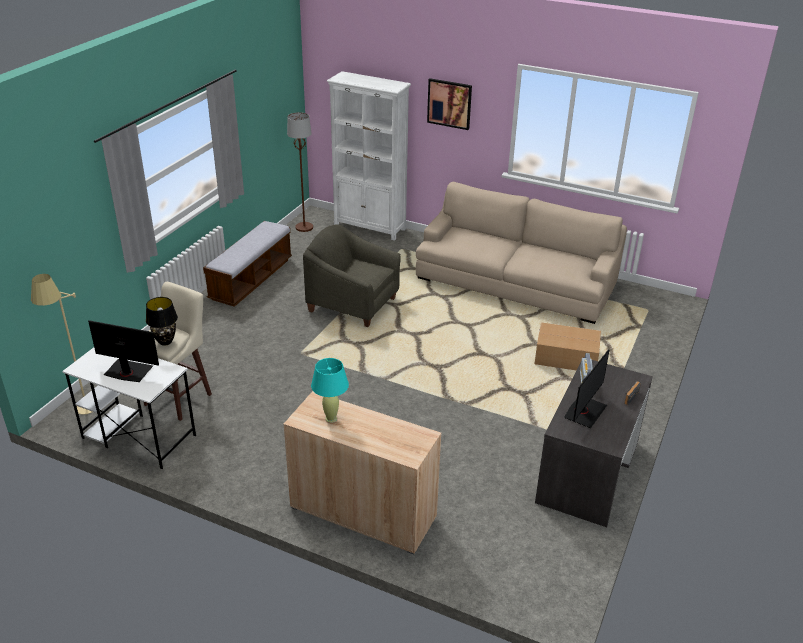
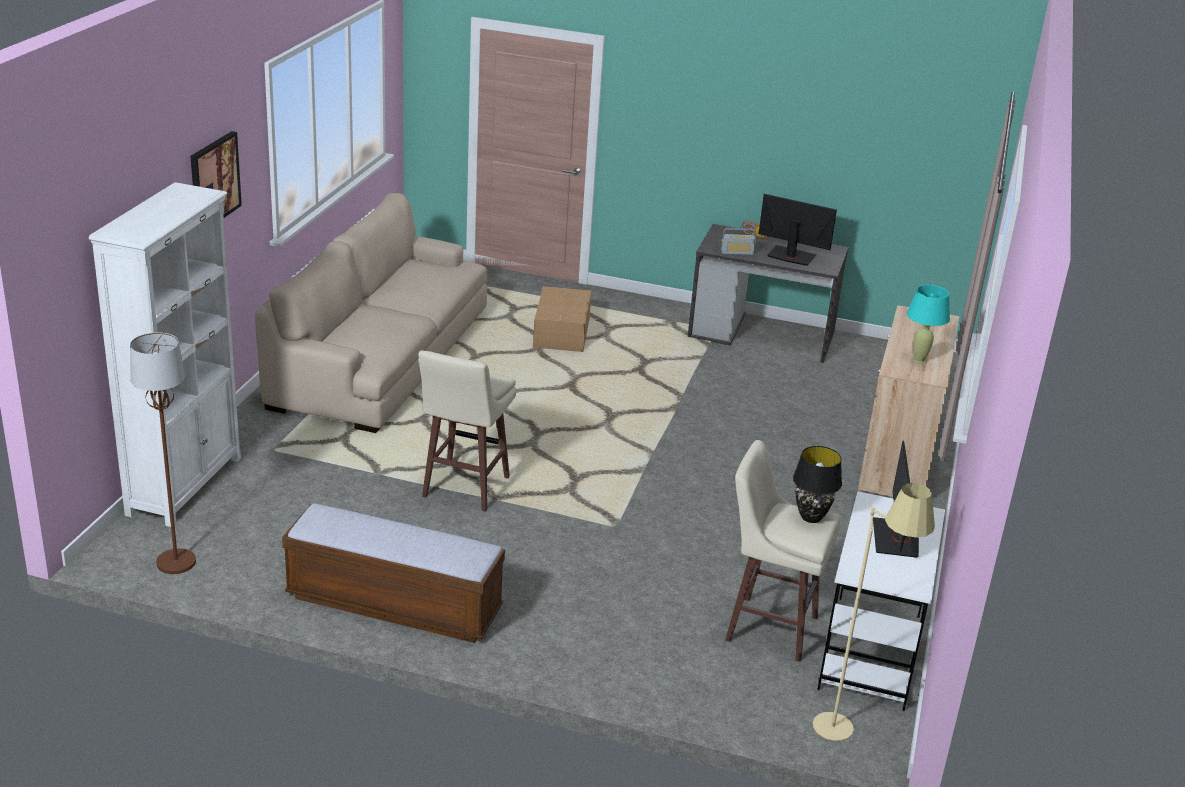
camera: 100 degrees left, 5 degrees down
grey armchair [303,225,400,327] -> beige stool [418,350,516,512]

